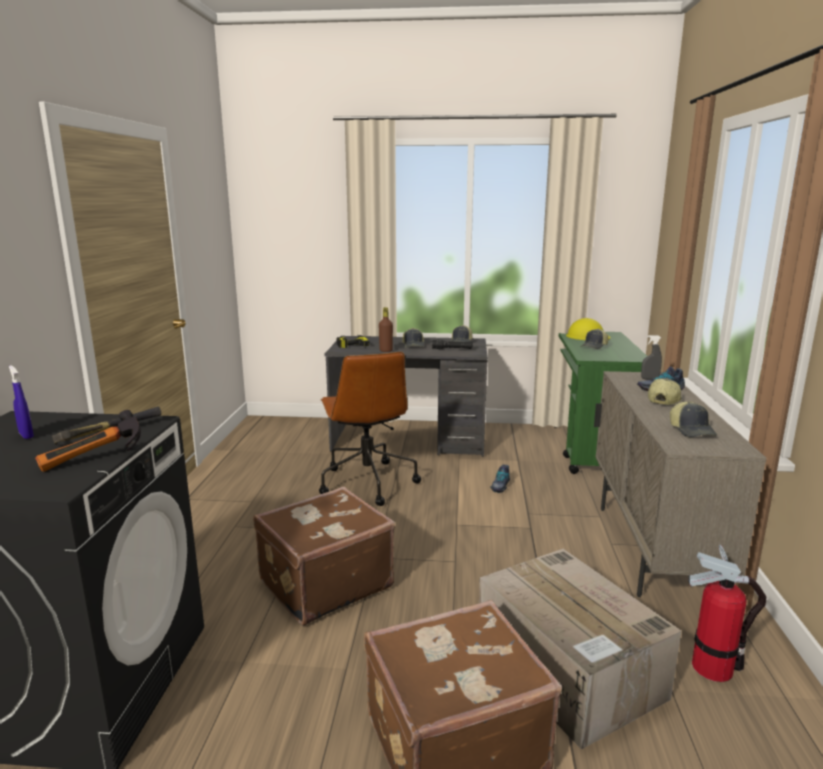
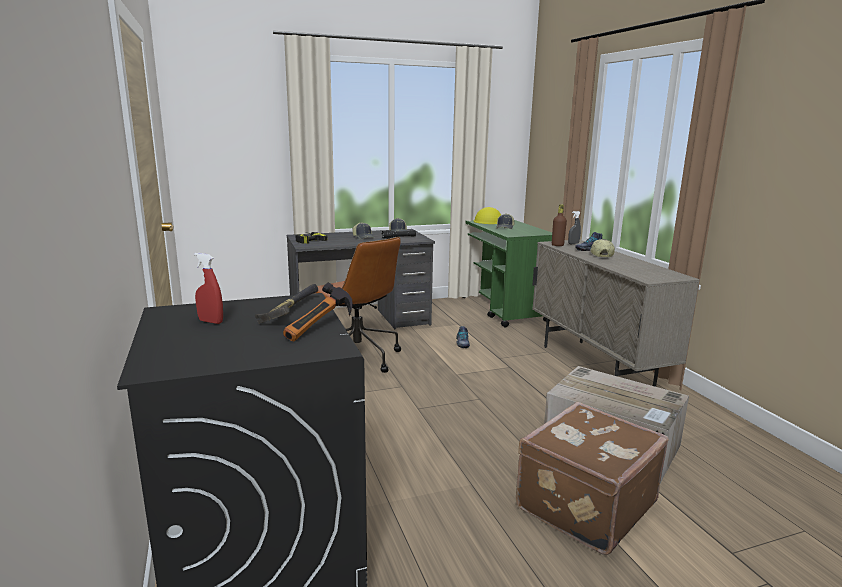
camera: 25 degrees left, 0 degrees up
blue spray bottle [9,365,34,439] -> red spray bottle [194,253,223,324]
brown suitcase [253,486,395,626] -> none
brown bottle [379,307,393,352] -> brown bottle moved to [552,204,567,246]
cap [670,401,717,438] -> none
fire extinguisher [688,545,767,682] -> none

